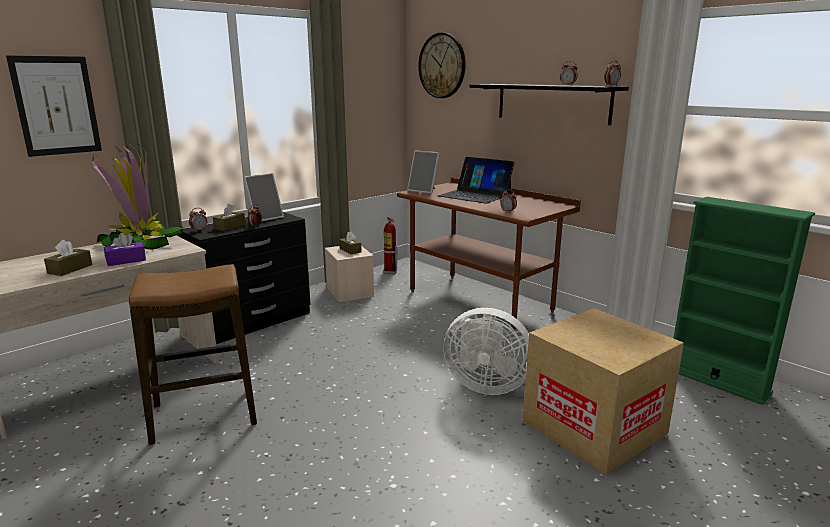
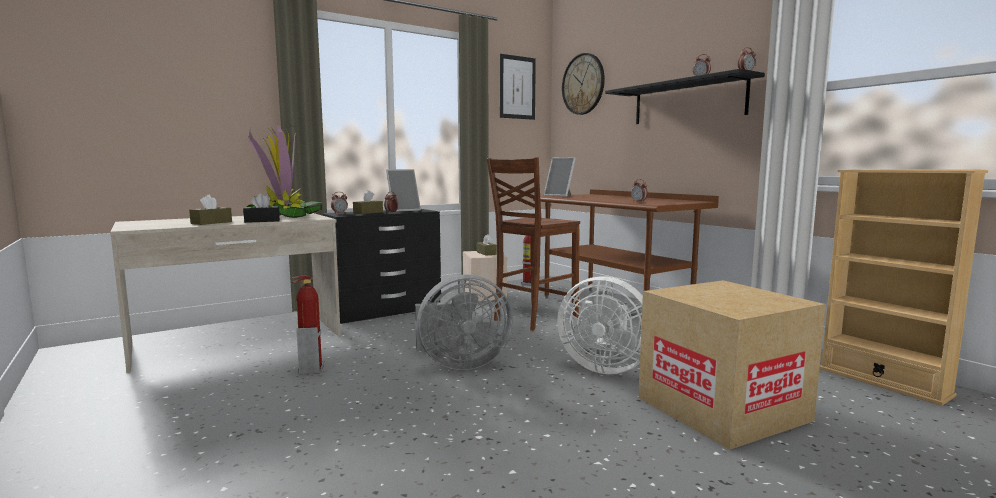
camera: 10 degrees right, 10 degrees down
picture [6,55,102,157] -> picture moved to [500,54,536,120]
purple tissue box [104,233,146,266] -> black tissue box [243,194,280,223]
stool [129,264,257,445] -> fire extinguisher [292,275,324,375]
laptop [438,157,514,203] -> none
green bookcase [673,197,815,405] -> beige bookcase [820,169,988,406]
none -> grey fan [415,274,513,370]
none -> brown chair [487,157,580,331]

